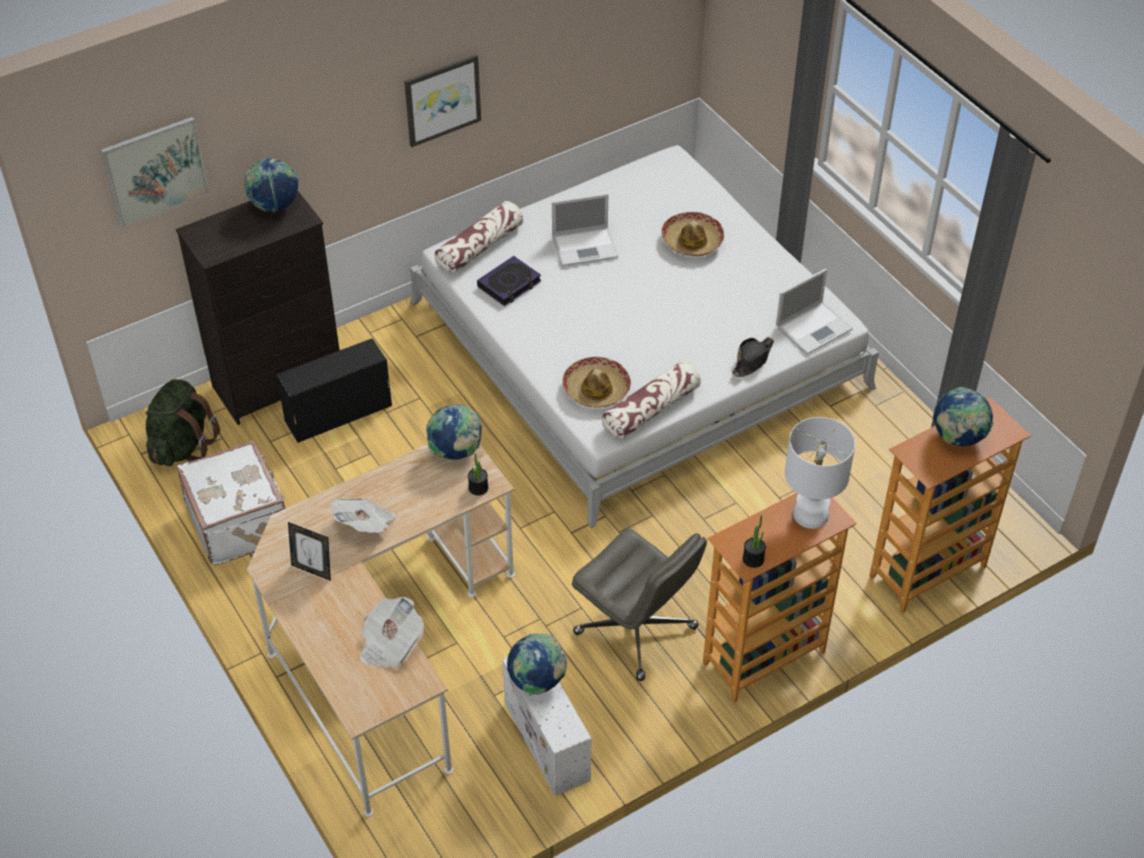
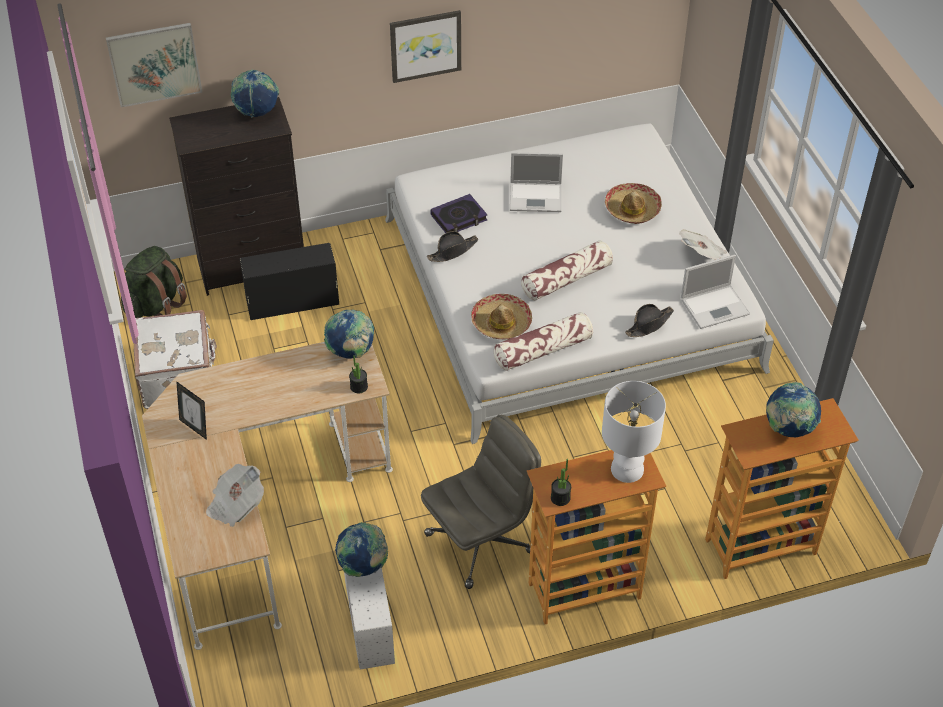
camera: 15 degrees right, 0 degrees up
newspaper [330,498,397,533] -> newspaper moved to [679,230,727,260]
pillow [435,201,523,274] -> pillow moved to [521,240,613,301]
grey office chair [572,529,707,681] -> grey office chair turned 90 degrees counterclockwise [421,415,541,589]
none -> black hat [427,231,478,262]

